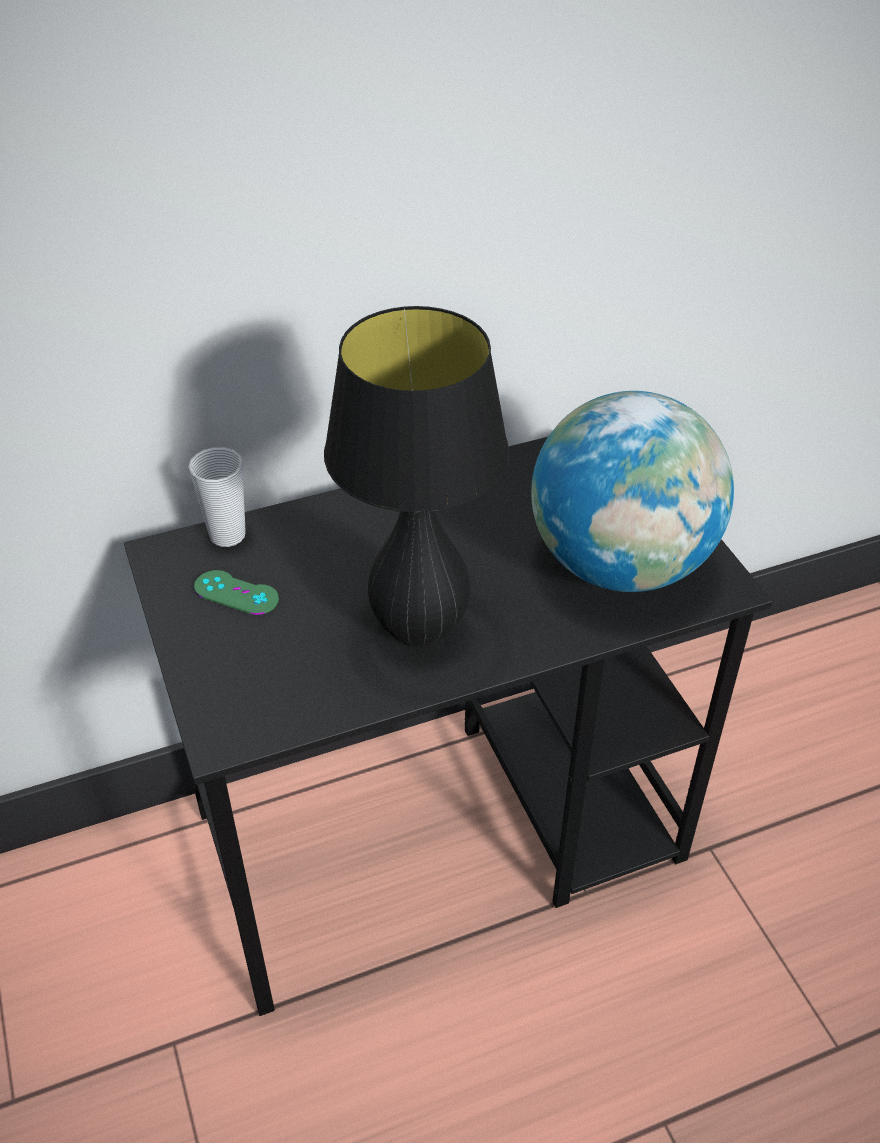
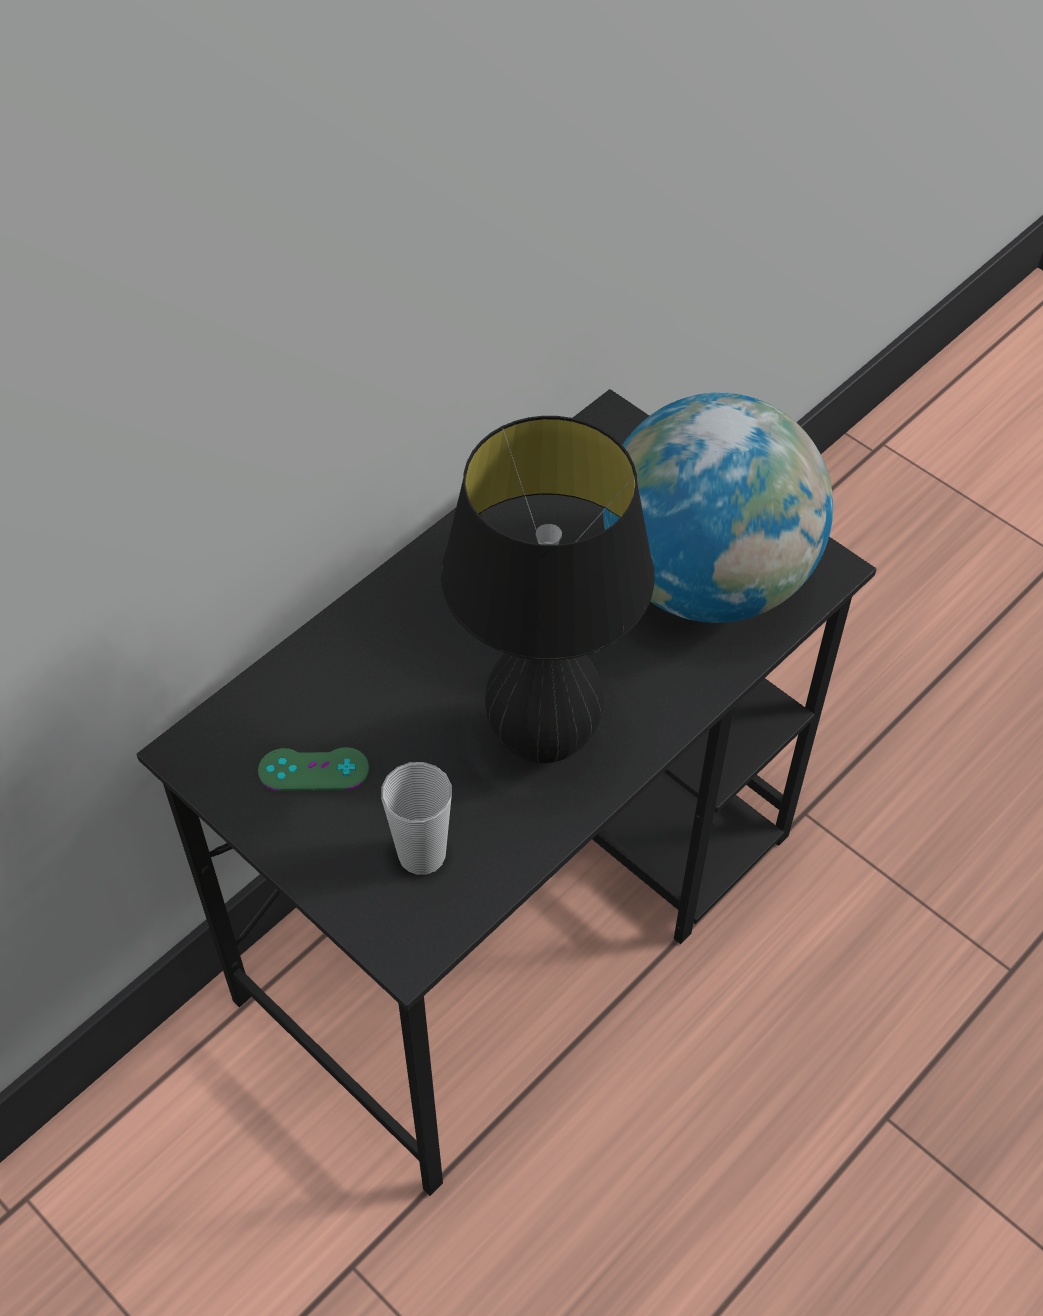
camera: 25 degrees left, 10 degrees up
cup [189,447,246,547] -> cup moved to [381,762,452,875]

